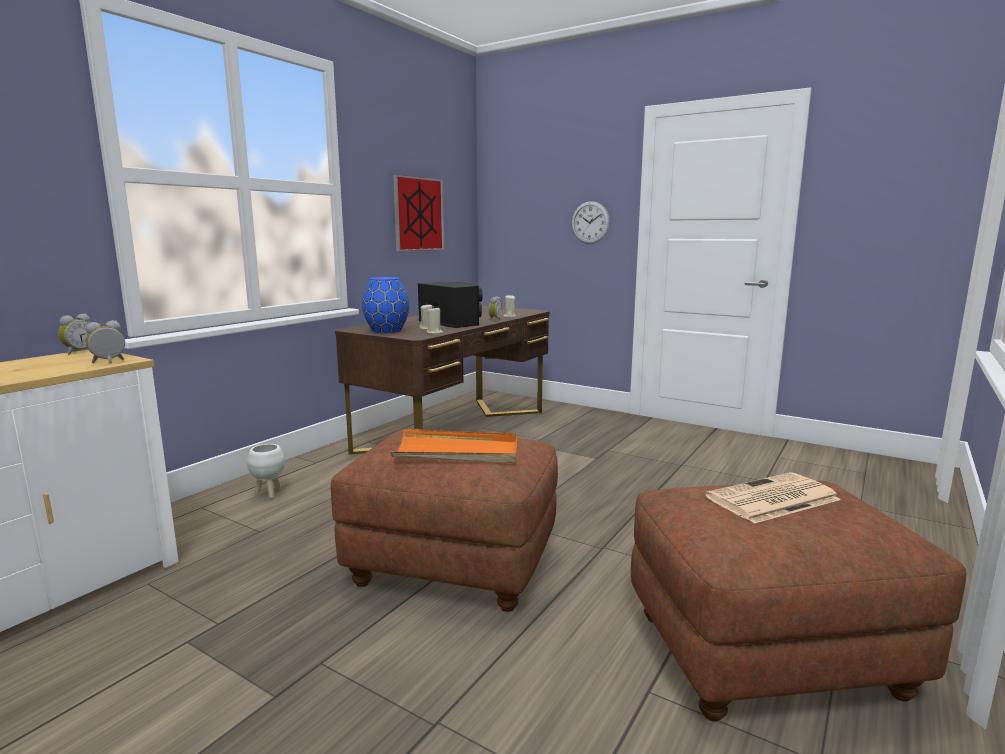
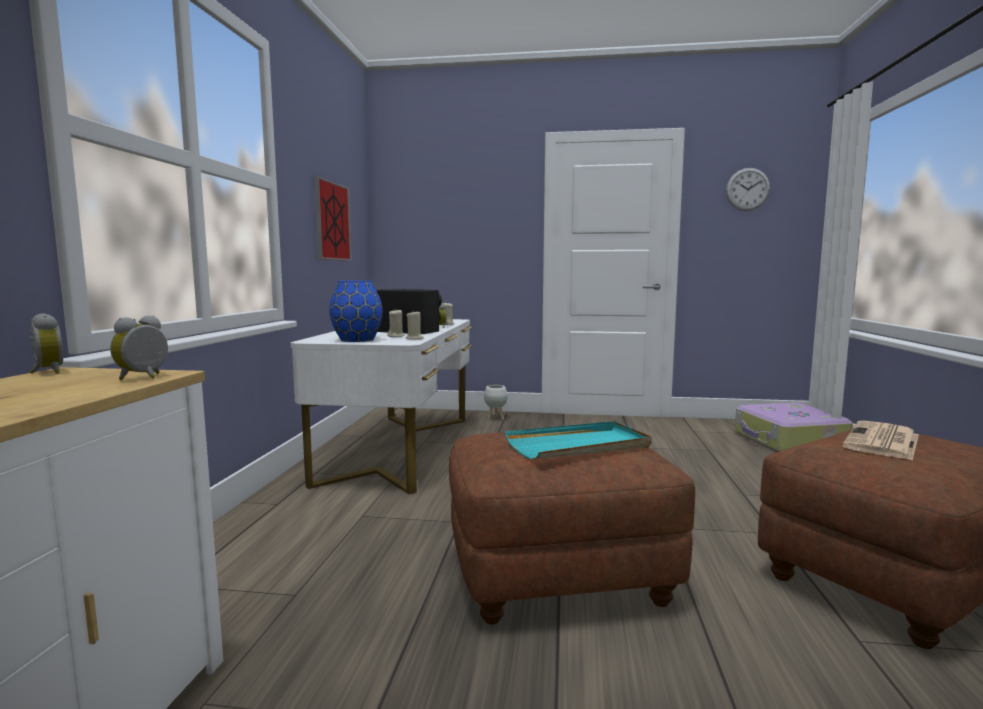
camera: 25 degrees left, 5 degrees down
alarm clock [58,314,90,355] -> alarm clock turned 45 degrees counterclockwise [30,313,63,374]
white planter [247,444,285,499] -> white planter moved to [484,385,508,420]
brown desk [335,306,550,455] -> white desk [291,319,472,494]
orange tray [390,429,517,463] -> turquoise tray [505,421,652,460]
wall clock [572,201,610,244] -> wall clock moved to [726,168,770,211]
none -> suitcase [735,403,853,452]

